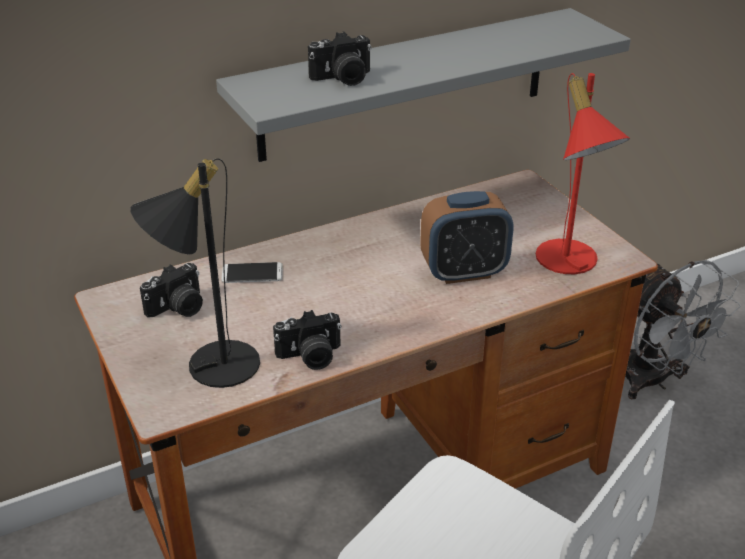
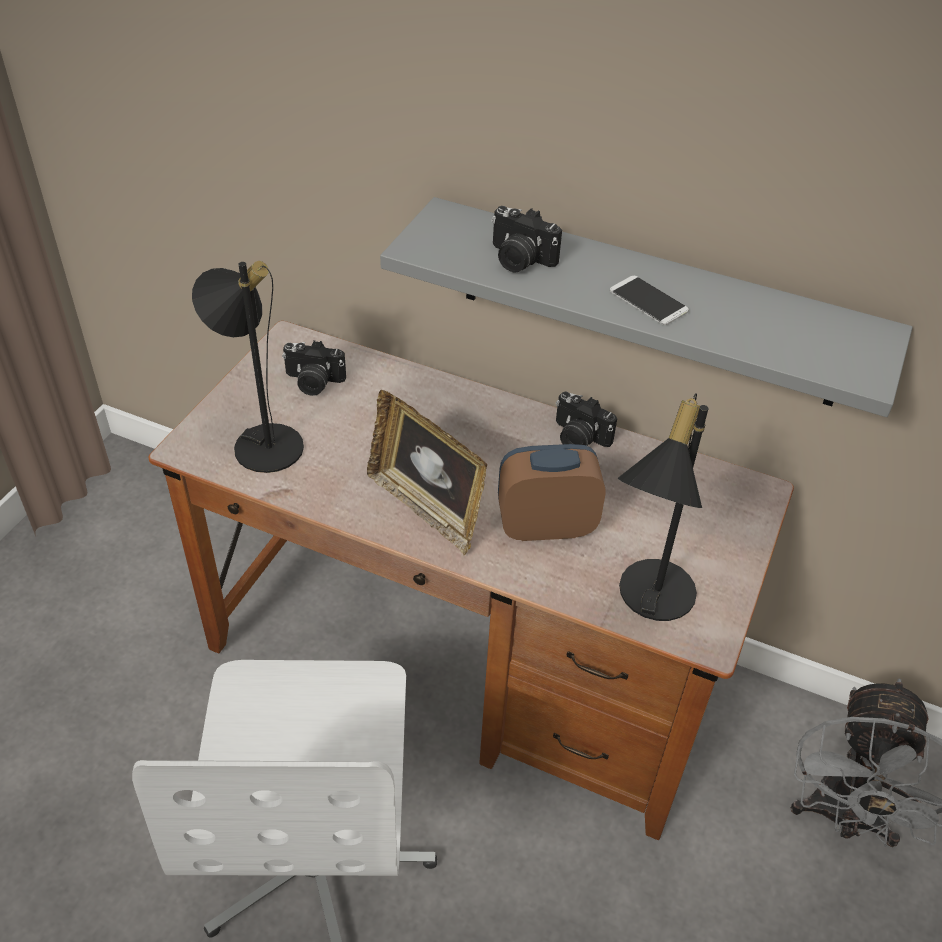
camera: 50 degrees right, 10 degrees up
phone [221,262,283,283] -> phone moved to [610,276,689,325]
camera [273,310,342,370] -> camera moved to [556,392,617,447]
alarm clock [420,191,513,284] -> alarm clock turned 135 degrees clockwise [498,444,606,541]
red table lamp [536,73,630,274] -> black table lamp [618,393,709,621]
none -> picture frame [367,390,487,555]

